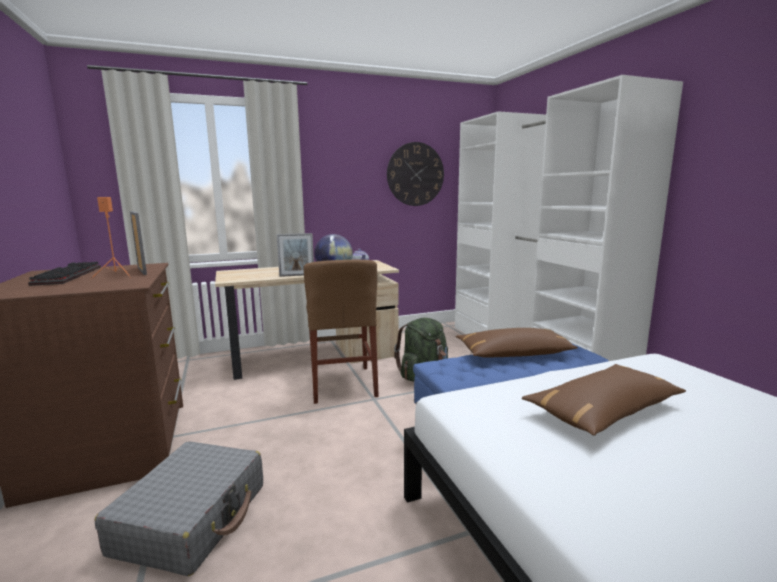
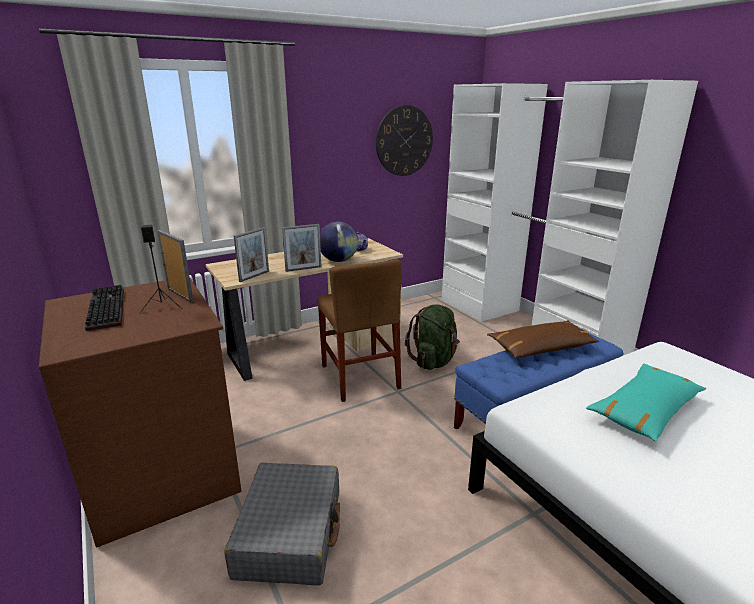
camera: 10 degrees left, 10 degrees up
orange speaker [91,197,131,279] -> black speaker [140,225,182,313]
brown pillow [522,364,686,436] -> turquoise pillow [586,363,706,441]
none -> picture frame [234,227,269,282]

